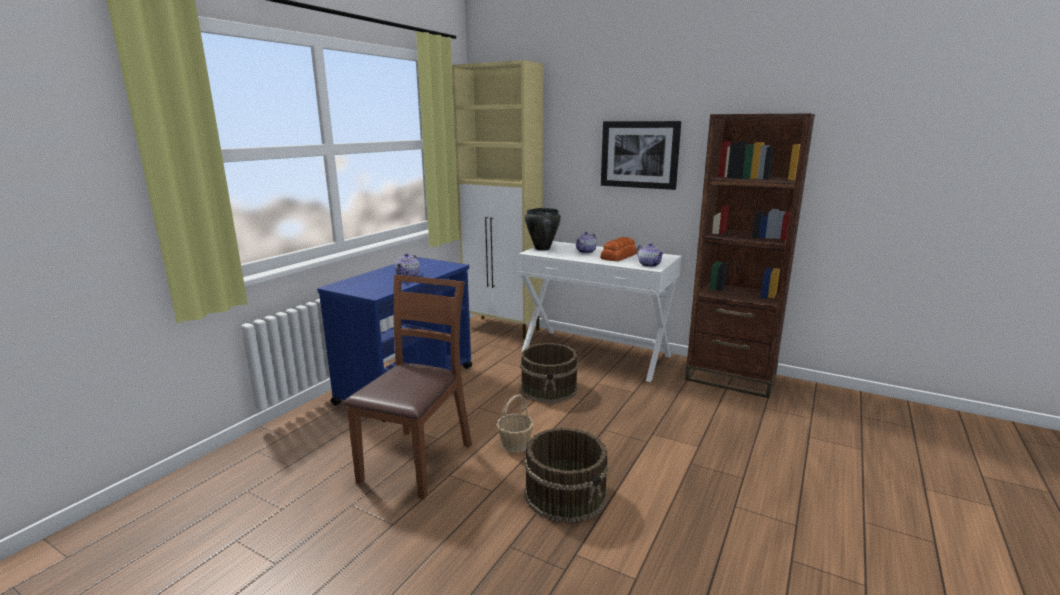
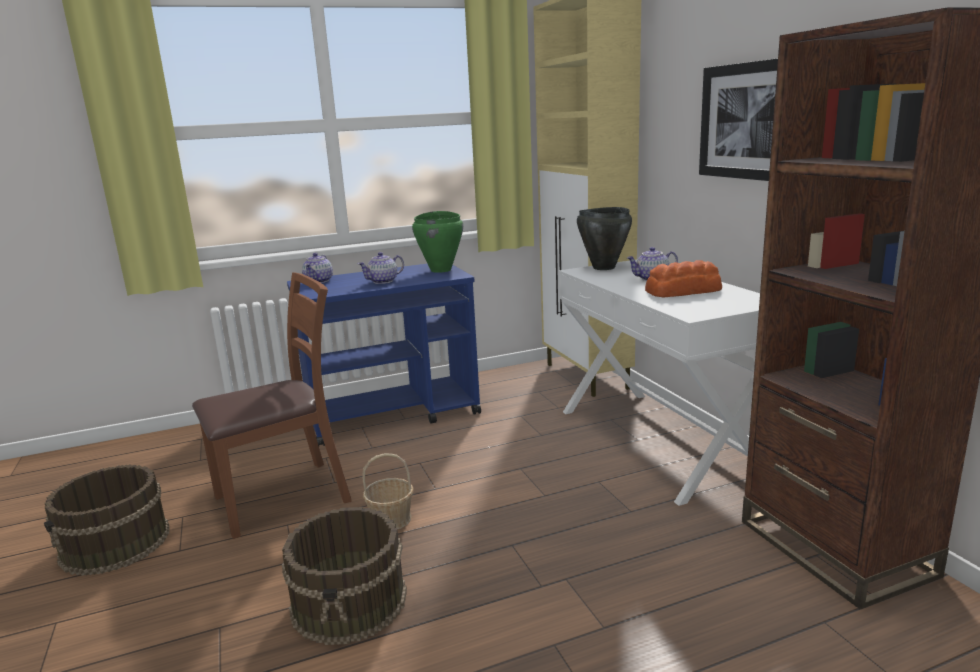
camera: 40 degrees right, 0 degrees up
brown bucket [520,343,579,403] -> brown bucket moved to [44,464,170,576]
teapot [637,243,664,267] -> teapot moved to [302,253,333,283]
none -> green cooking pot [412,211,463,273]

